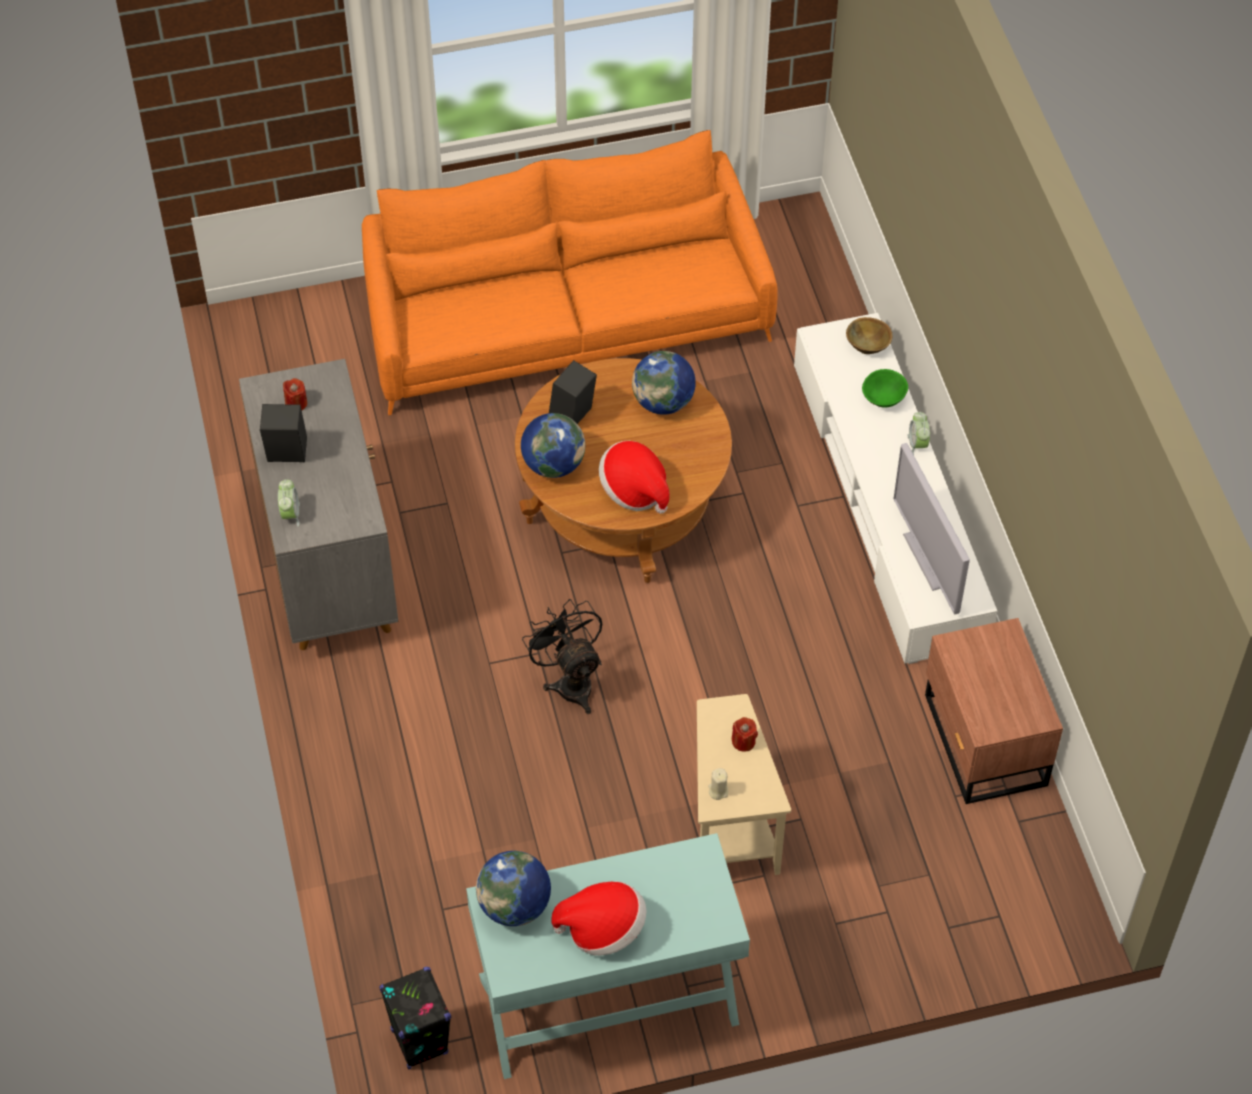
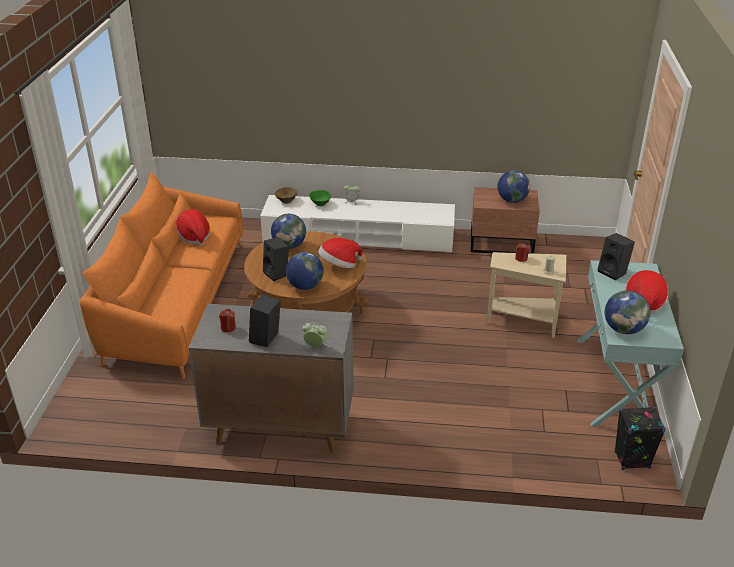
camera: 70 degrees left, 20 degrees down
black fan [522,599,602,714] -> none
television [893,443,970,614] -> none
none -> hat [176,209,210,246]
none -> globe [497,170,530,203]
none -> black speaker [598,233,635,280]

